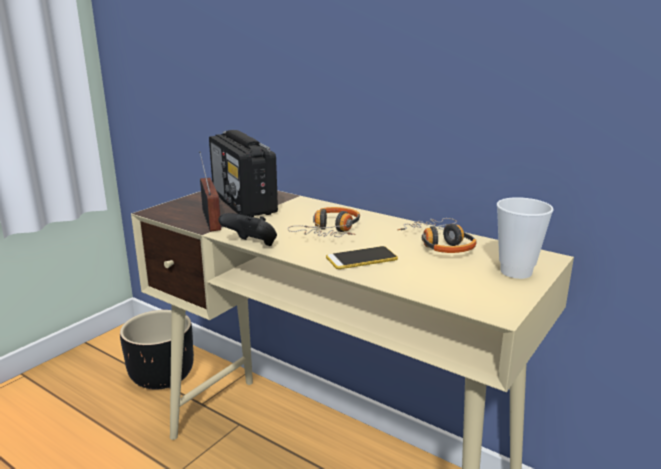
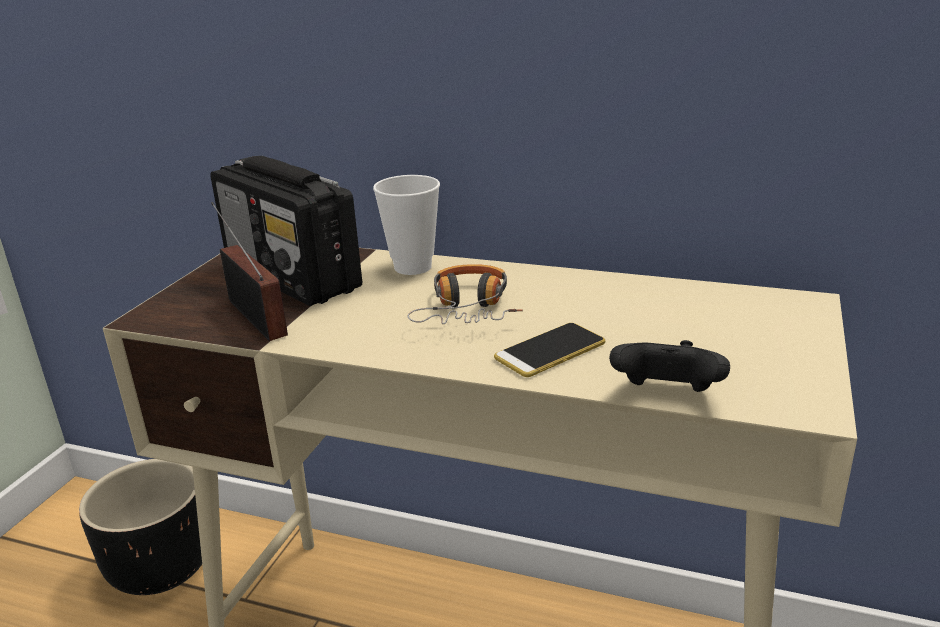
camera: 15 degrees left, 5 degrees up
black game controller [218,213,277,246] -> black game controller moved to [609,340,730,392]
headphones [397,218,477,253] -> none
cup [497,197,553,279] -> cup moved to [373,175,440,275]

